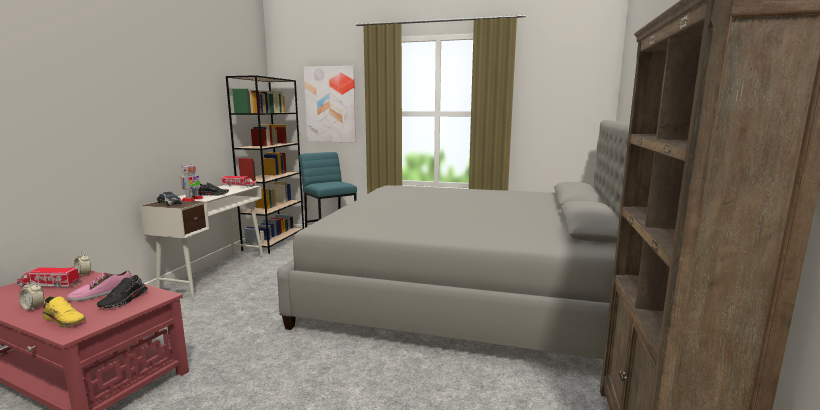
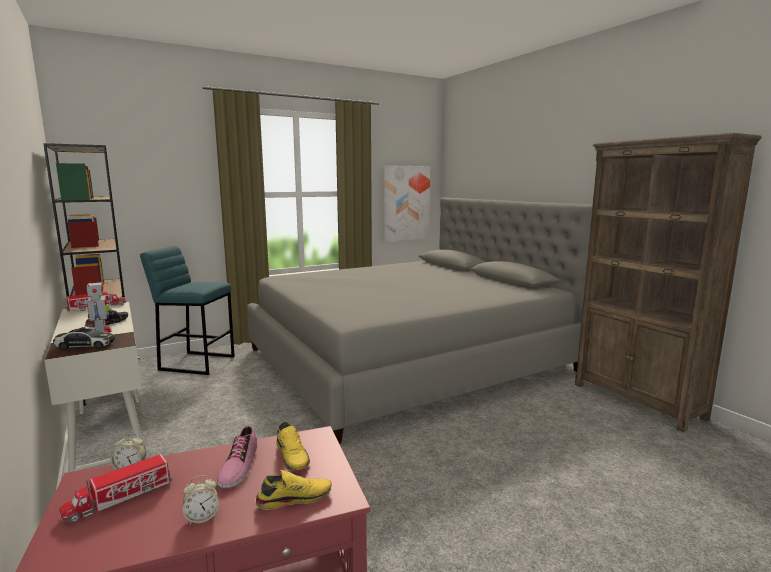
camera: 45 degrees left, 0 degrees up
black shoe [97,275,148,308] -> yellow shoe [276,422,310,471]
picture [303,66,356,142] -> picture moved to [384,165,430,242]

